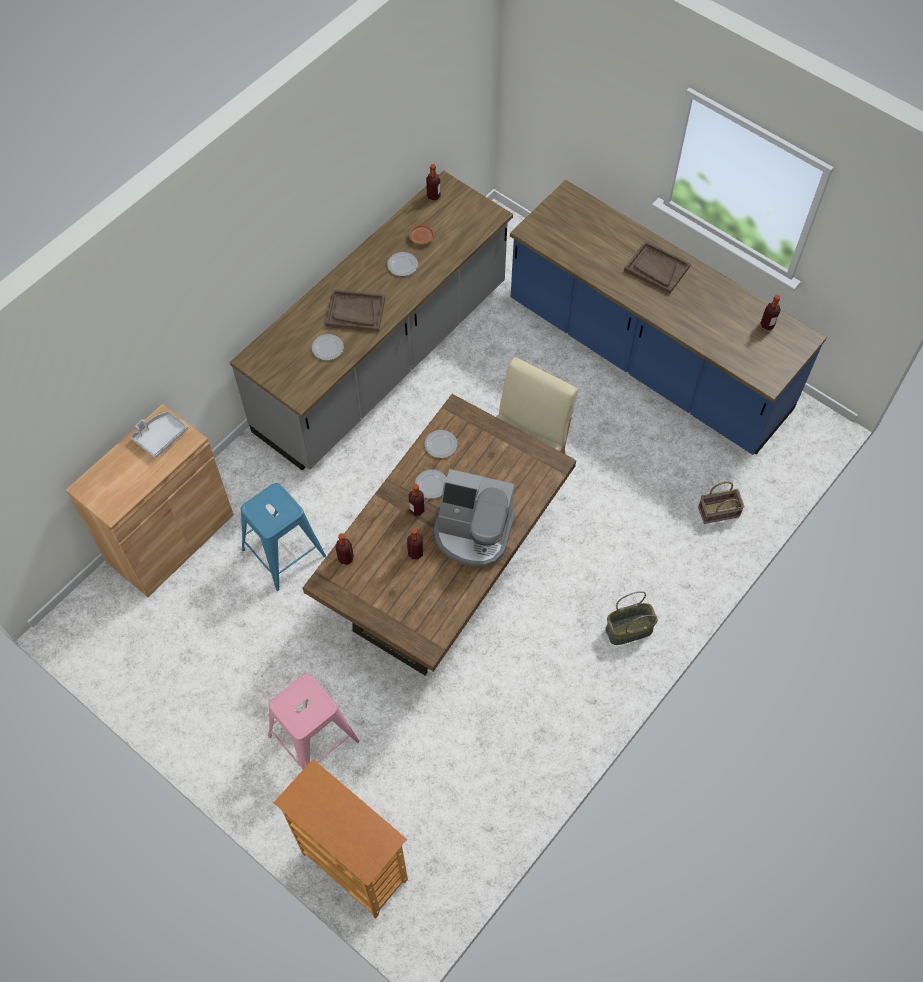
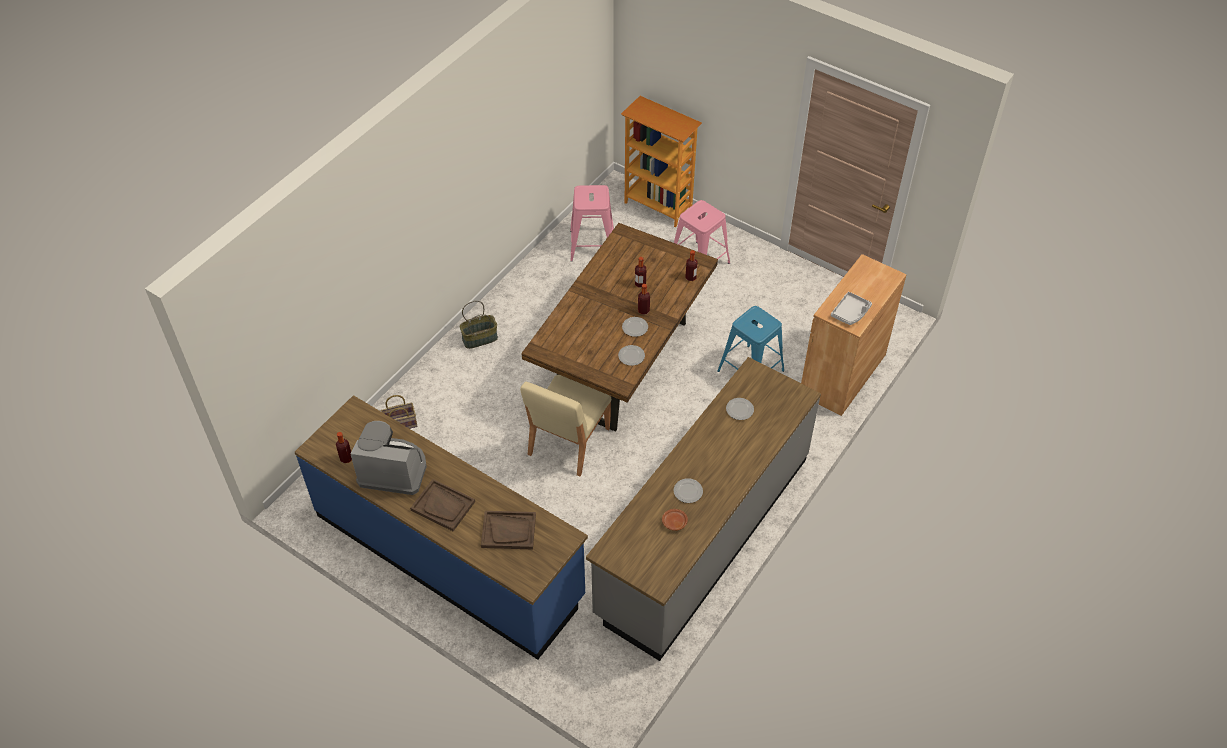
camera: 175 degrees right, 10 degrees down
brown tray [325,290,385,332] -> brown tray moved to [481,511,536,549]
bottle [426,164,441,201] -> none
coffee machine [434,469,515,567] -> coffee machine moved to [350,421,427,495]
none -> pink stool [570,185,614,262]

